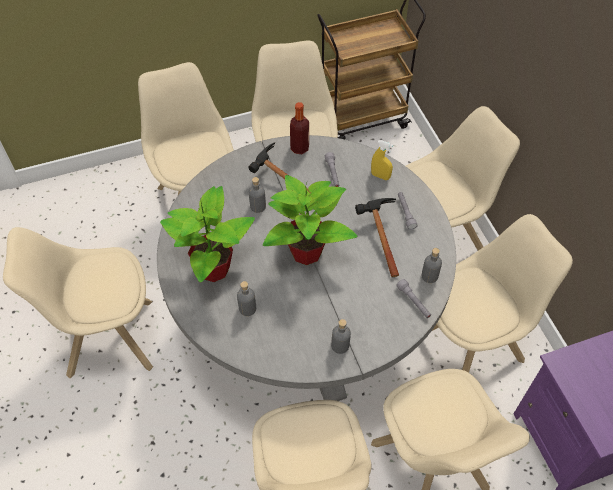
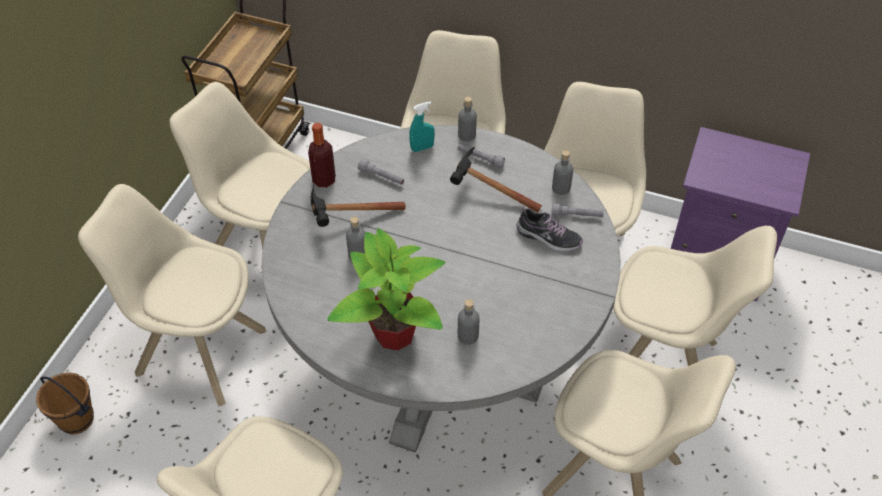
camera: 50 degrees left, 5 degrees down
potted plant [263,175,357,265] -> none
grey bottle [331,319,351,354] -> grey bottle moved to [458,97,477,141]
yellow spray bottle [371,140,393,180] -> turquoise spray bottle [409,101,435,152]
none -> brown bucket [36,373,94,434]
none -> shoe [517,207,583,252]

